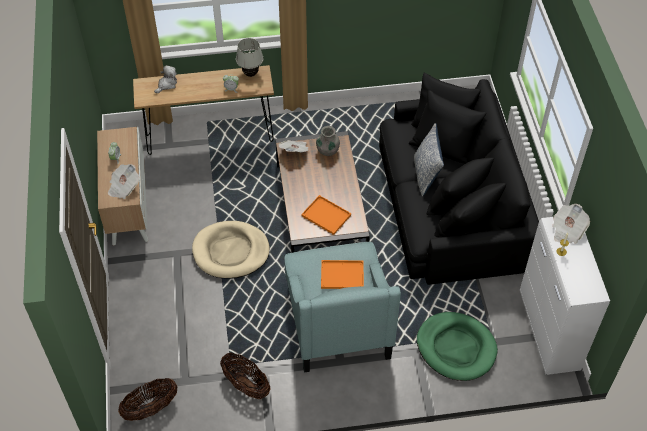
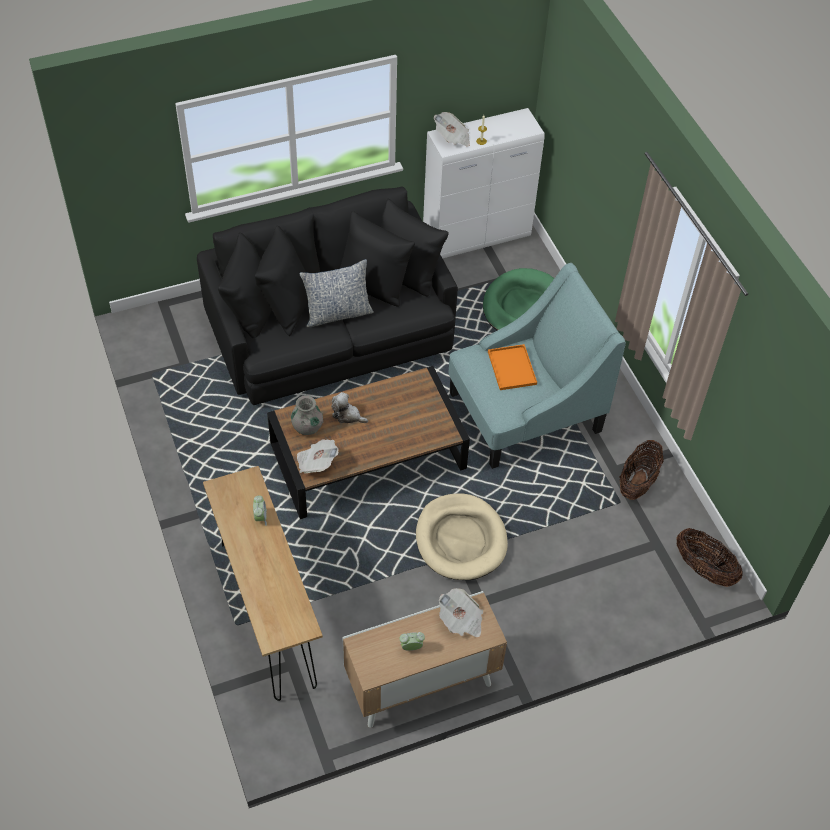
camera: 105 degrees left, 0 degrees up
plush toy [154,65,177,93] -> plush toy moved to [331,392,368,423]
white table lamp [236,38,264,77] -> none
orange tray [301,195,351,235] -> none

